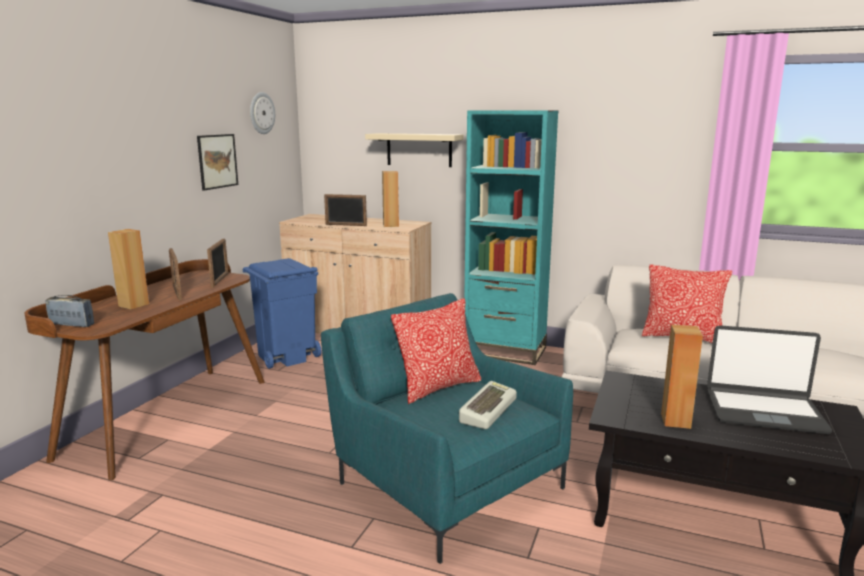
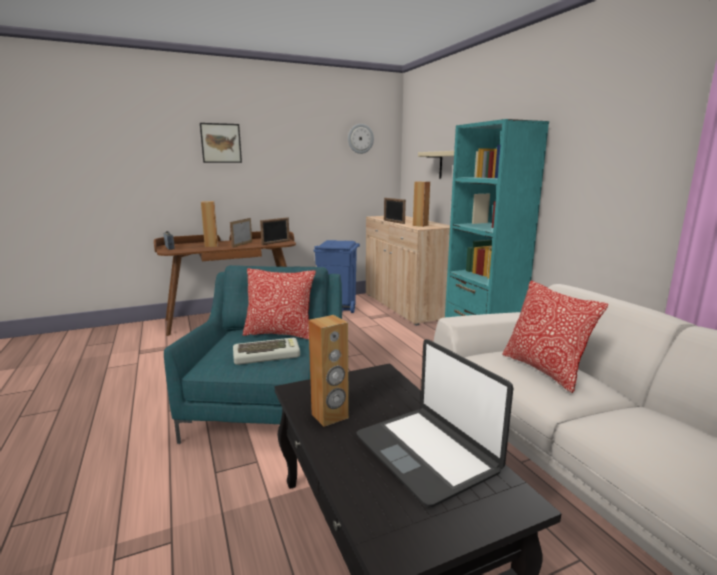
camera: 45 degrees right, 0 degrees up
picture [197,134,238,190] -> picture moved to [200,123,242,163]

